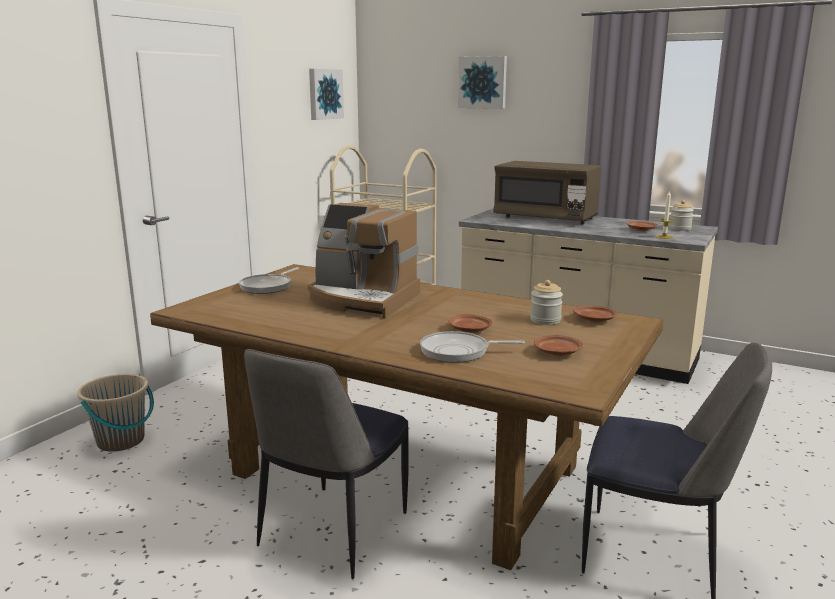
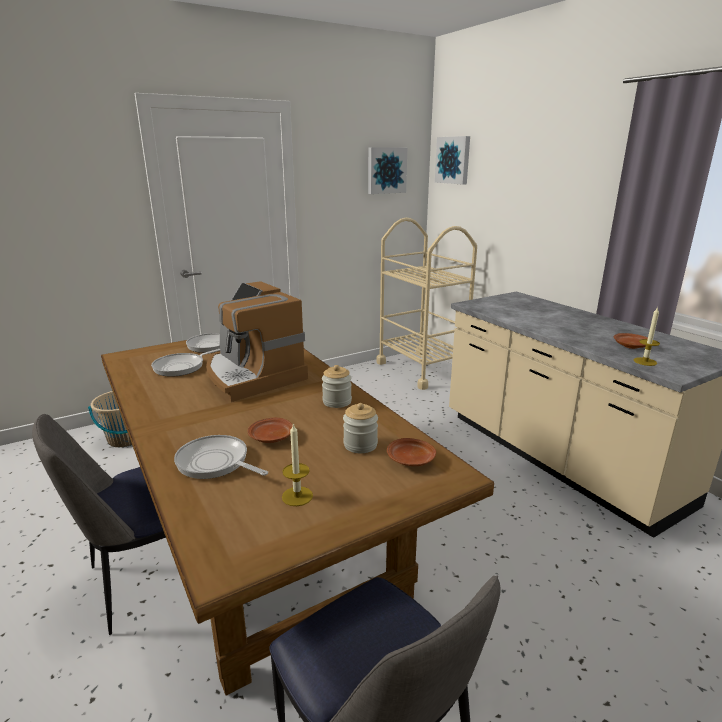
camera: 30 degrees right, 5 degrees up
picture [458,56,507,109] -> picture moved to [435,136,470,185]
brown microwave [493,161,601,224] -> none
brown plate [534,335,583,356] -> candle [282,423,313,506]
jar [669,200,694,231] -> jar moved to [322,365,352,408]
none -> frying pan [151,349,220,377]

